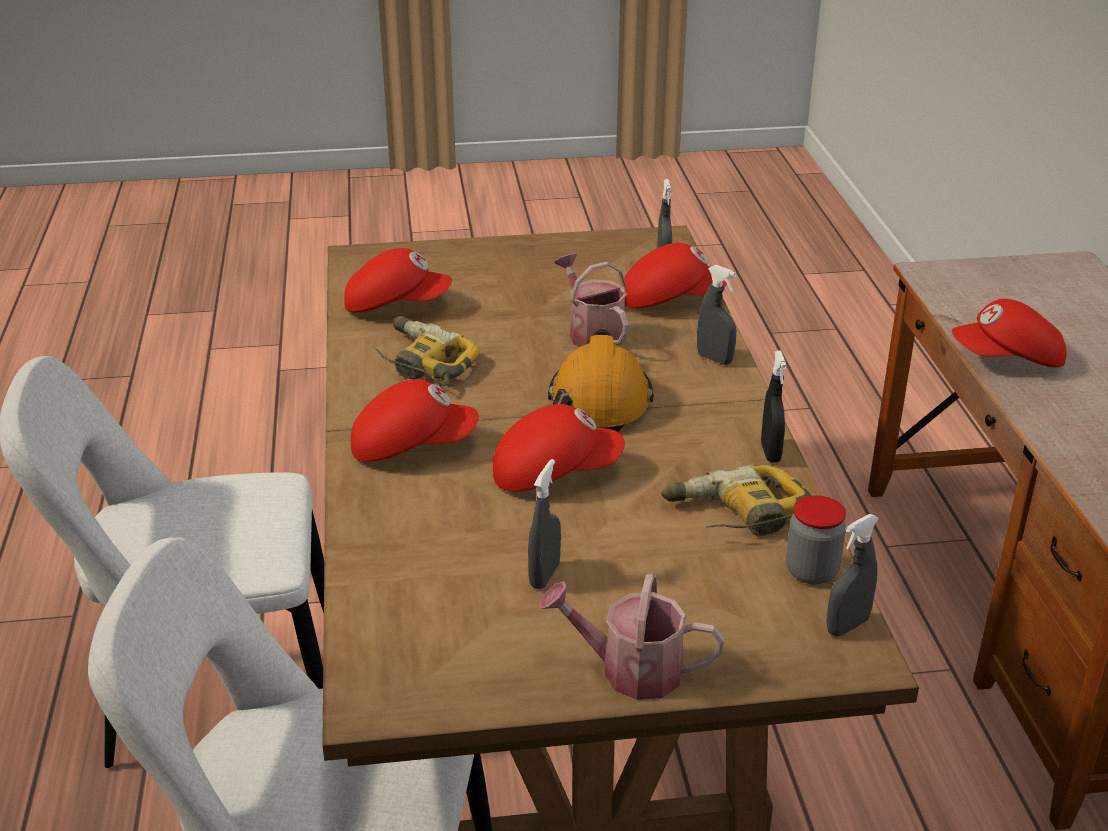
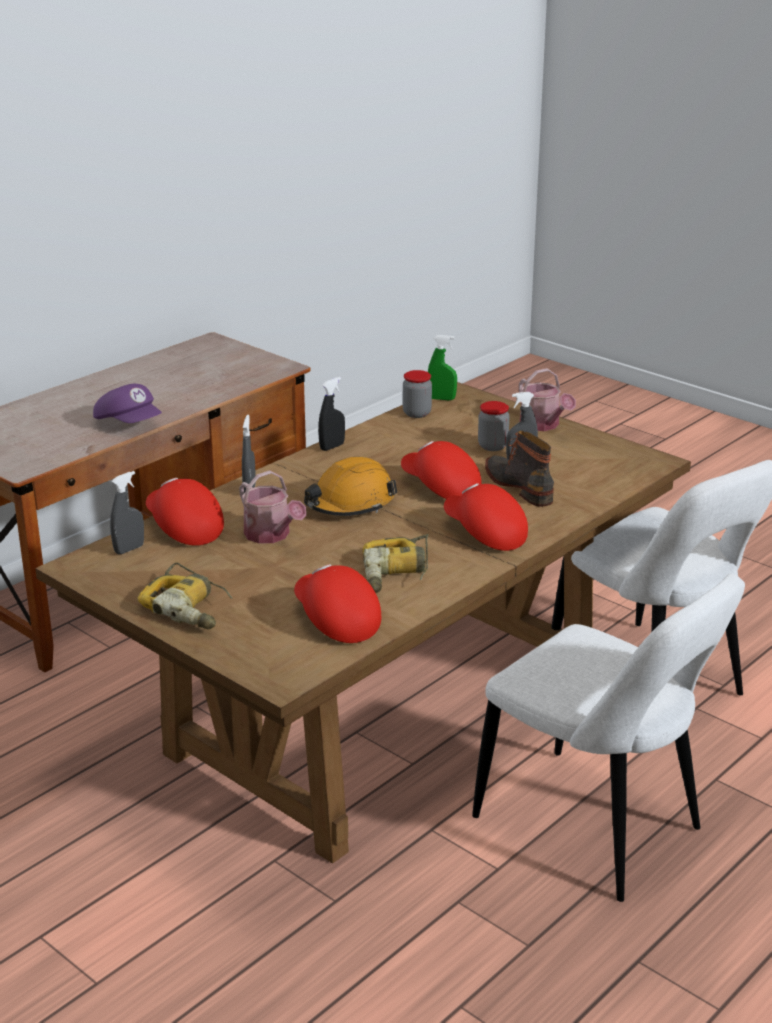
camera: 130 degrees left, 5 degrees down
watering can [555,253,629,347] -> watering can turned 60 degrees counterclockwise [239,470,306,544]
power drill [661,464,811,537] -> power drill moved to [138,563,233,629]
grey spray bottle [827,514,879,636] -> green spray bottle [428,335,457,400]
red cap [952,299,1067,367] -> purple cap [93,384,162,423]
none -> jar [478,401,510,451]
none -> boot [485,430,554,507]

